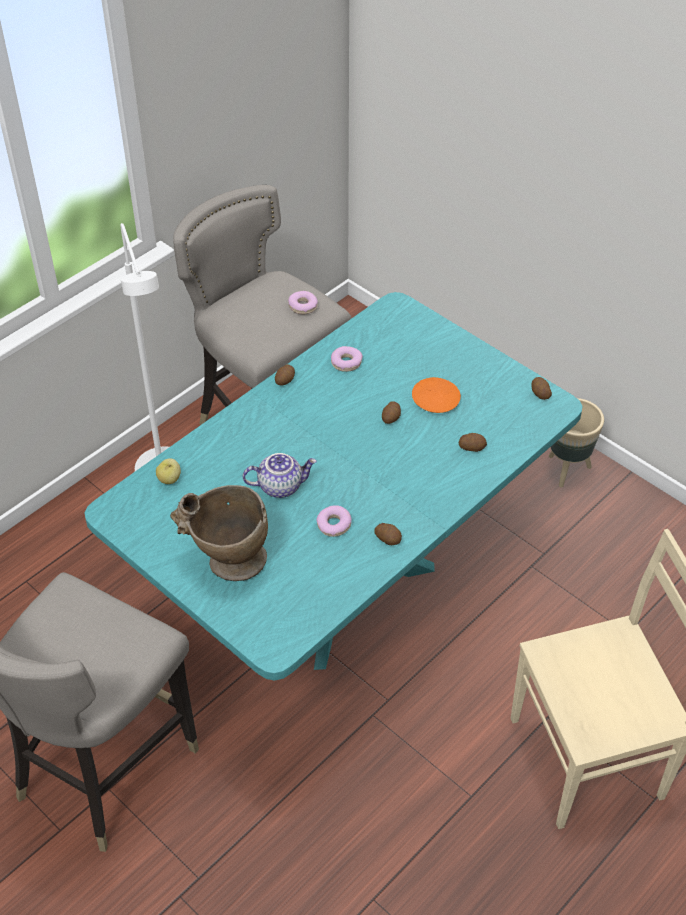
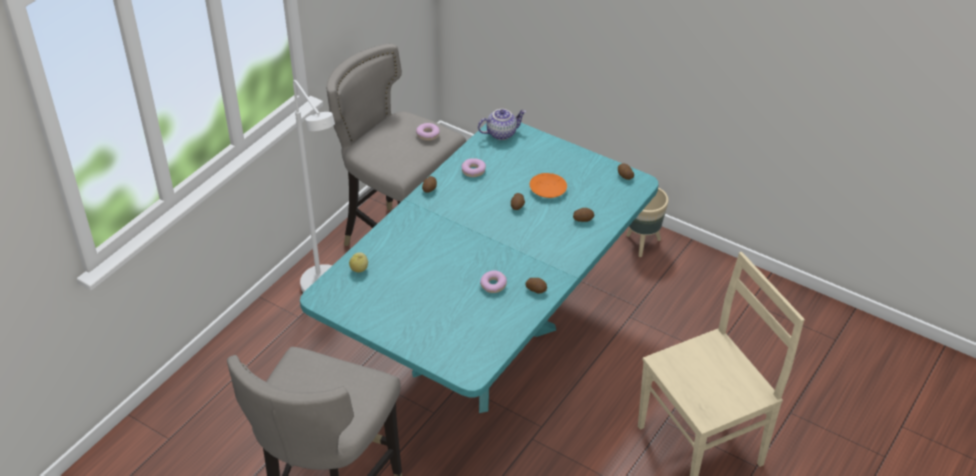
camera: 10 degrees left, 5 degrees down
beige vase [170,485,268,581] -> none
teapot [243,453,317,498] -> teapot moved to [478,109,526,140]

